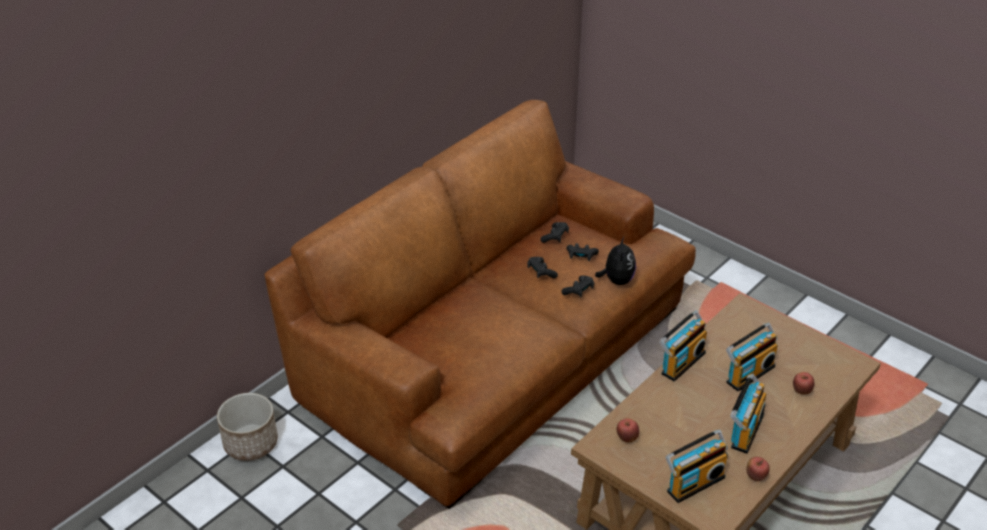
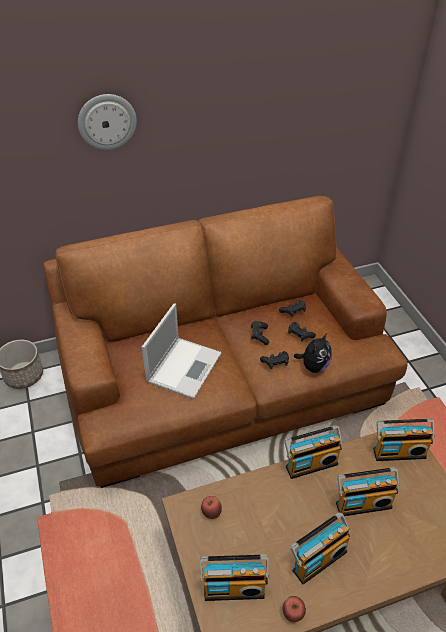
camera: 30 degrees right, 5 degrees up
apple [793,372,814,395] -> none
none -> wall clock [78,94,137,150]
none -> laptop [142,303,222,399]
none -> radio [373,419,435,461]

